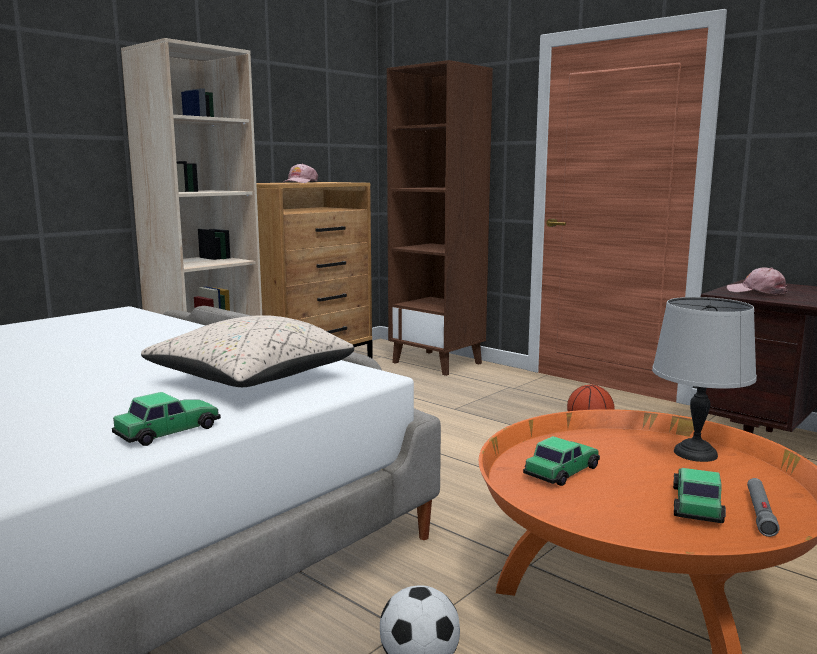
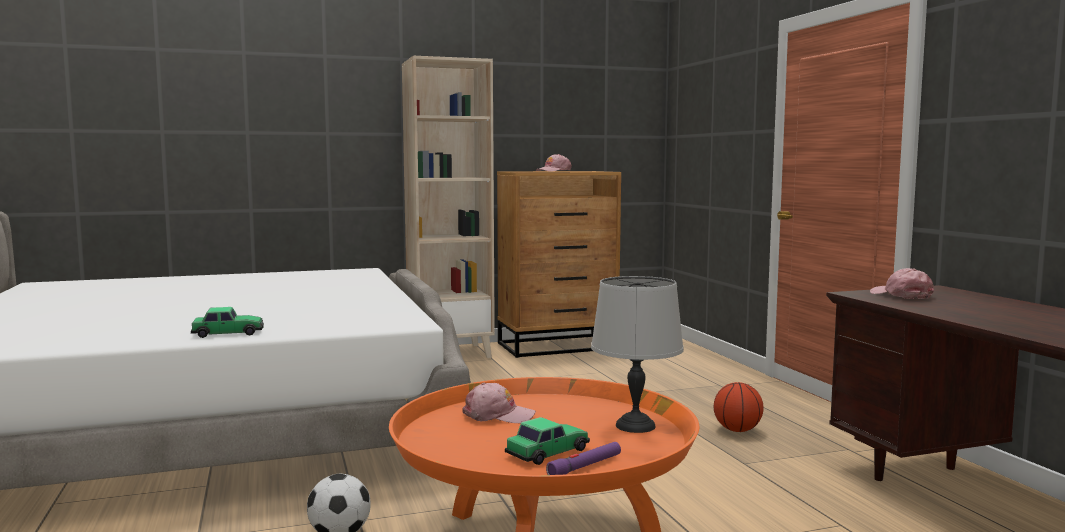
camera: 30 degrees right, 5 degrees down
beige pillow [141,315,354,387] -> none
brown bookcase [387,60,493,376] -> none
toy car [523,436,600,486] -> pink cap [462,383,536,423]
grey flashlight [747,478,780,537] -> purple flashlight [546,442,621,475]

